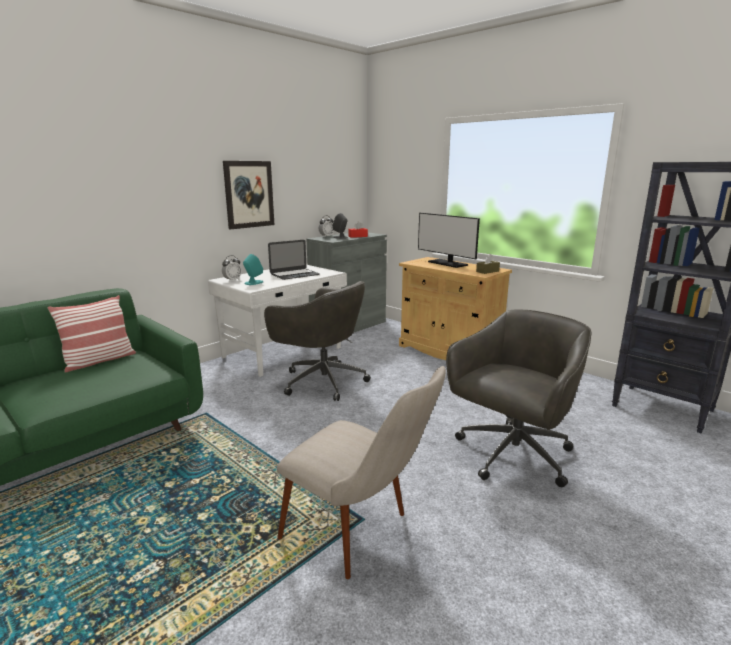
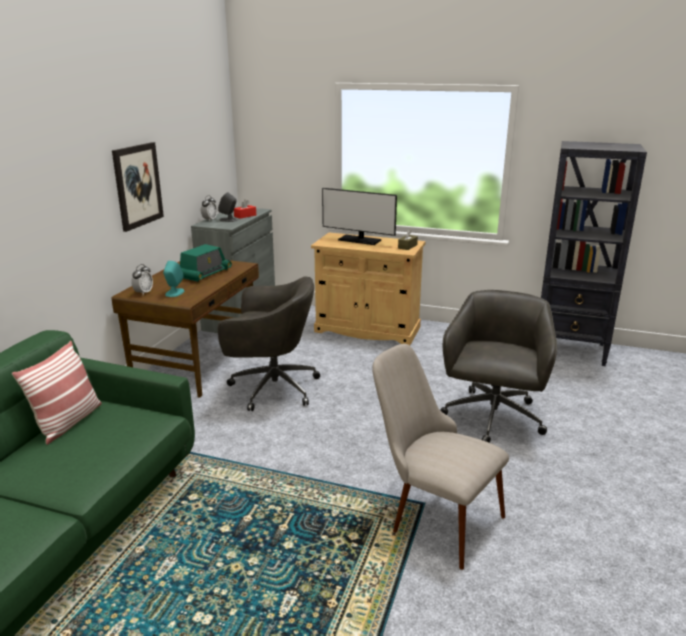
camera: 25 degrees left, 5 degrees up
white desk [208,265,347,377] -> brown desk [112,260,259,398]
laptop [268,240,320,280] -> radio [180,244,232,282]
beige chair [277,366,446,579] -> beige chair turned 150 degrees counterclockwise [372,344,509,570]

